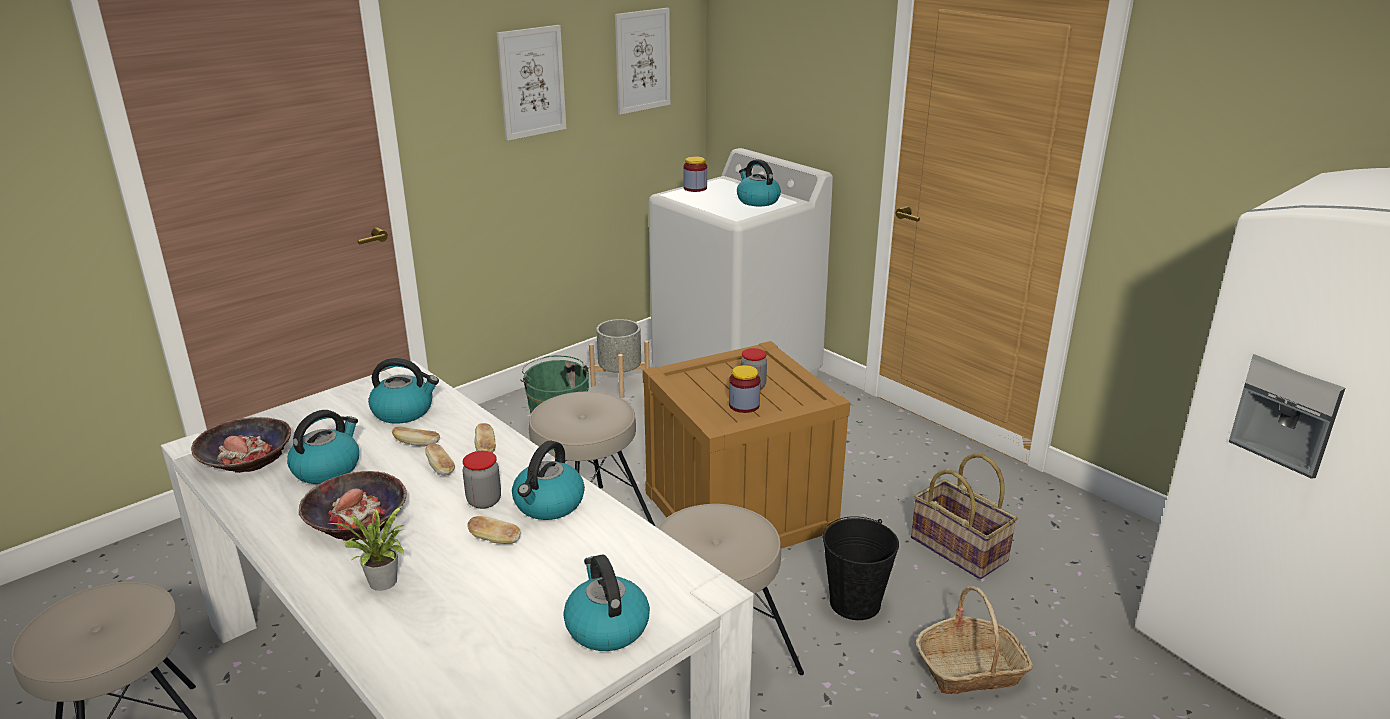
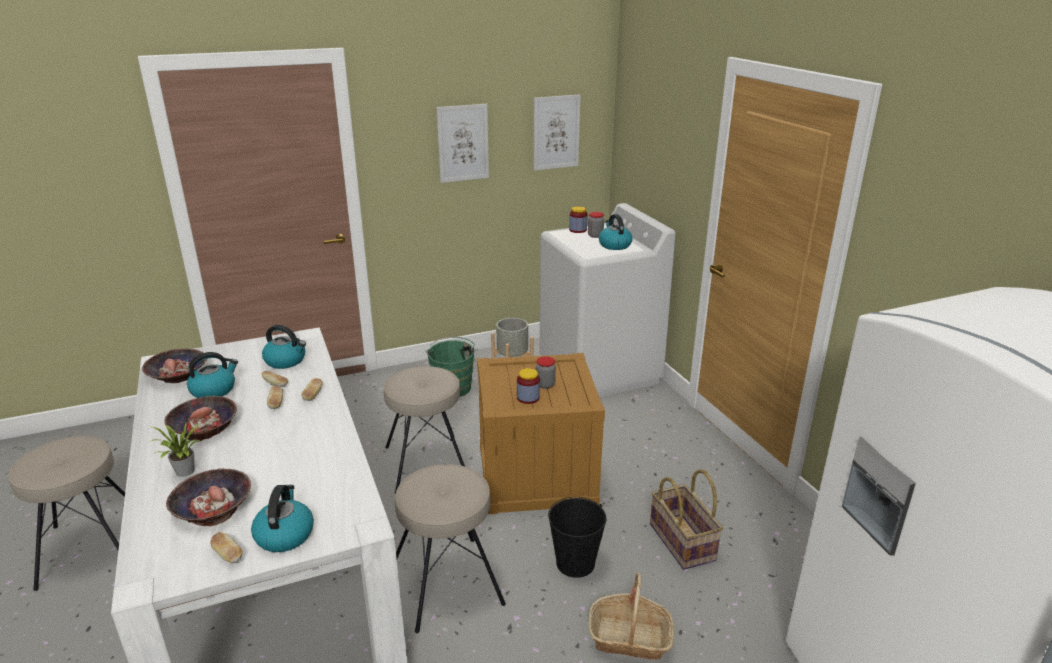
camera: 20 degrees right, 0 degrees up
jar [462,451,501,509] -> jar moved to [588,212,604,238]
bread [467,516,520,544] -> bread moved to [210,532,242,563]
kettle [512,441,585,520] -> none
none -> bowl [166,469,251,526]

